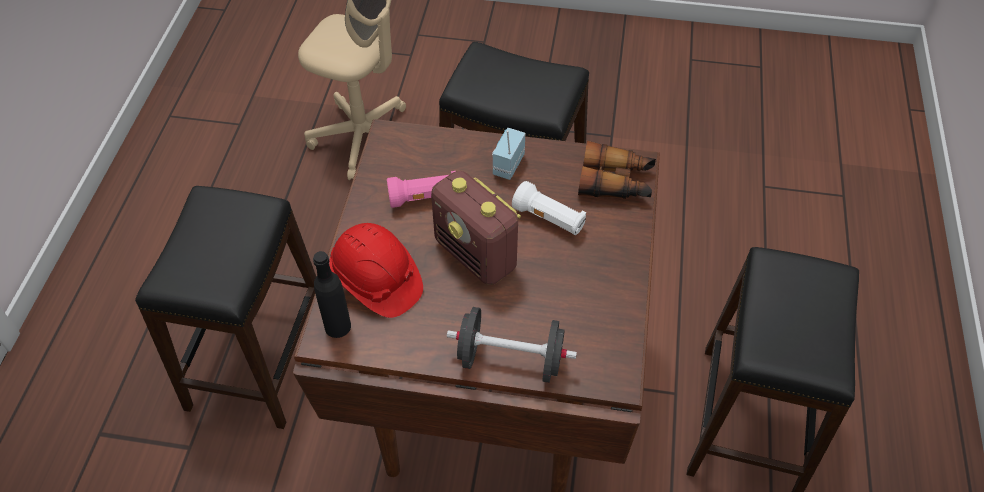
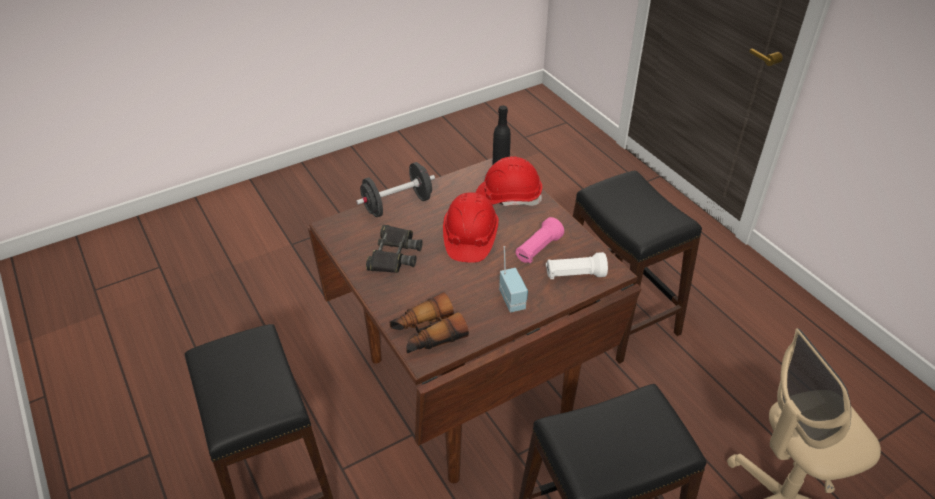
camera: 140 degrees right, 10 degrees down
radio [431,171,521,285] -> red hard hat [443,192,499,263]
white flashlight [512,181,586,235] -> white flashlight moved to [546,252,608,279]
none -> black binoculars [366,225,422,273]

